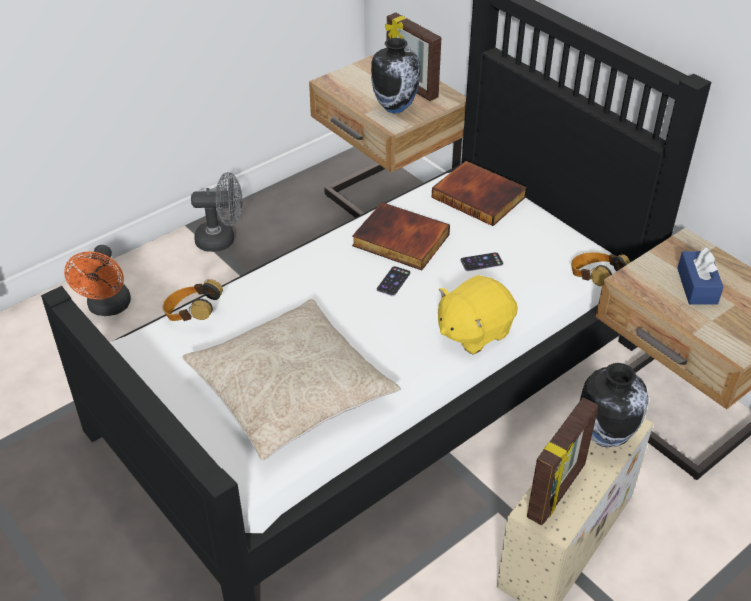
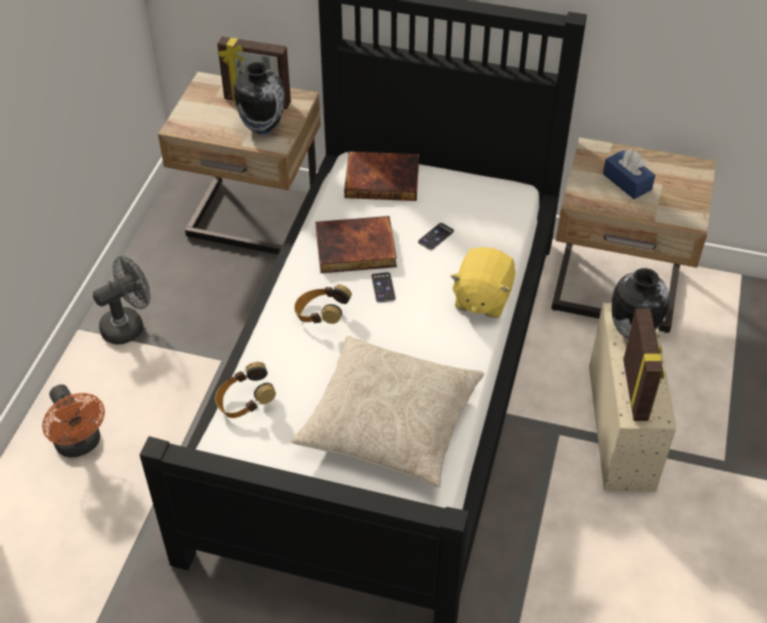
camera: 35 degrees left, 5 degrees up
headphones [571,252,631,286] -> headphones moved to [294,285,352,324]

